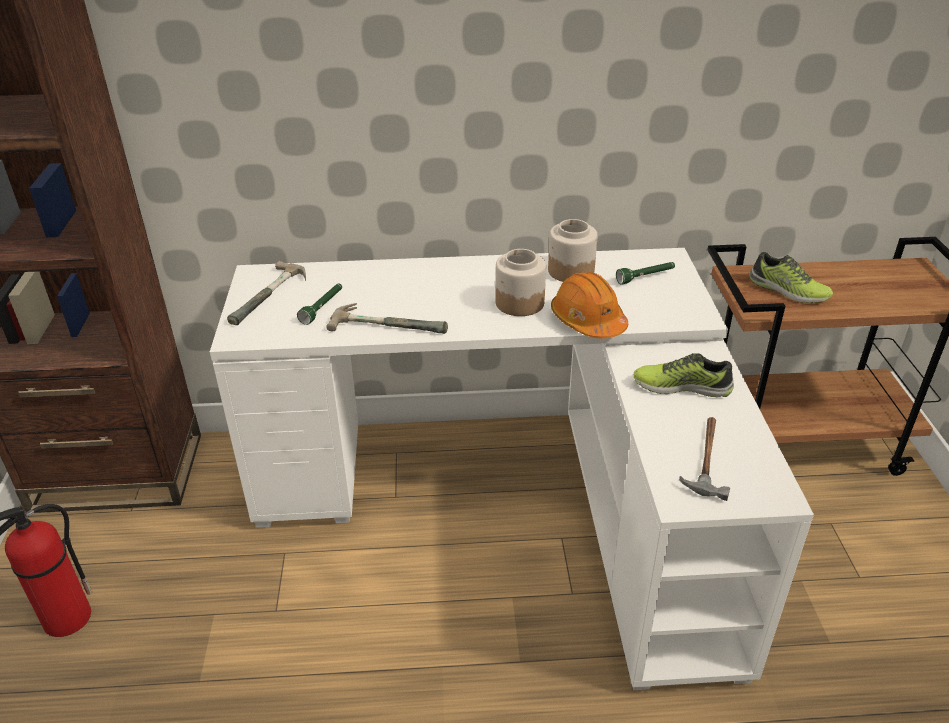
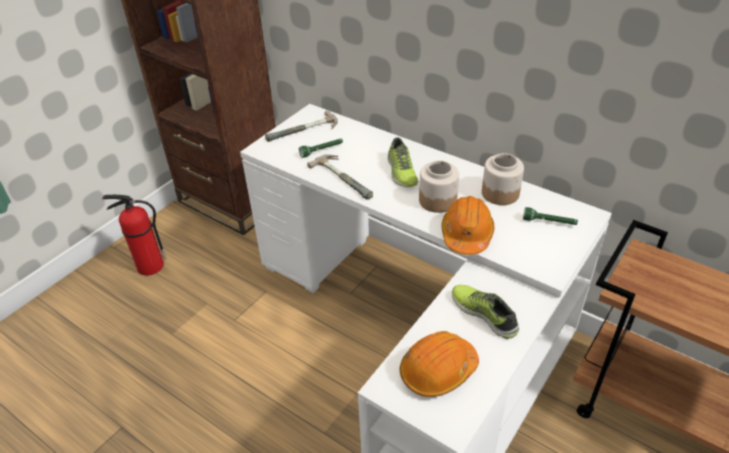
camera: 40 degrees right, 5 degrees up
hammer [679,417,730,501] -> orange hard hat [400,331,479,397]
shoe [749,252,833,303] -> shoe moved to [388,138,418,187]

